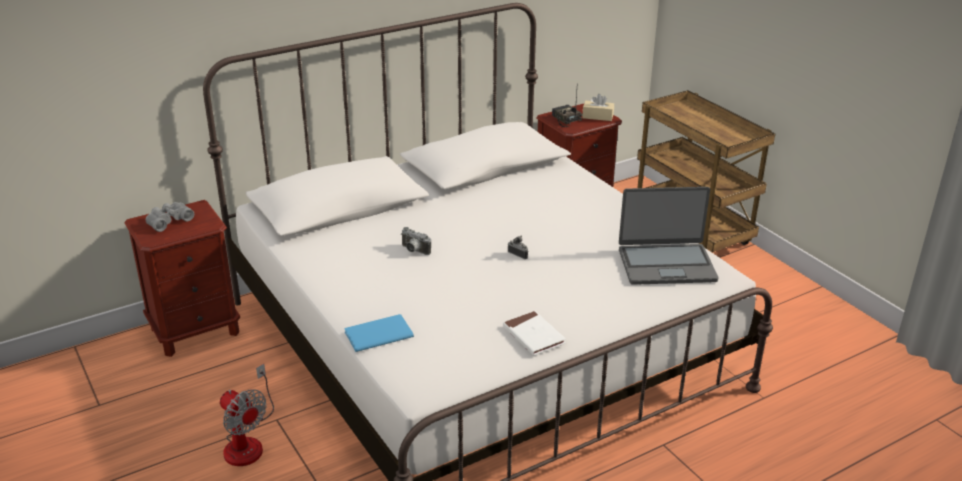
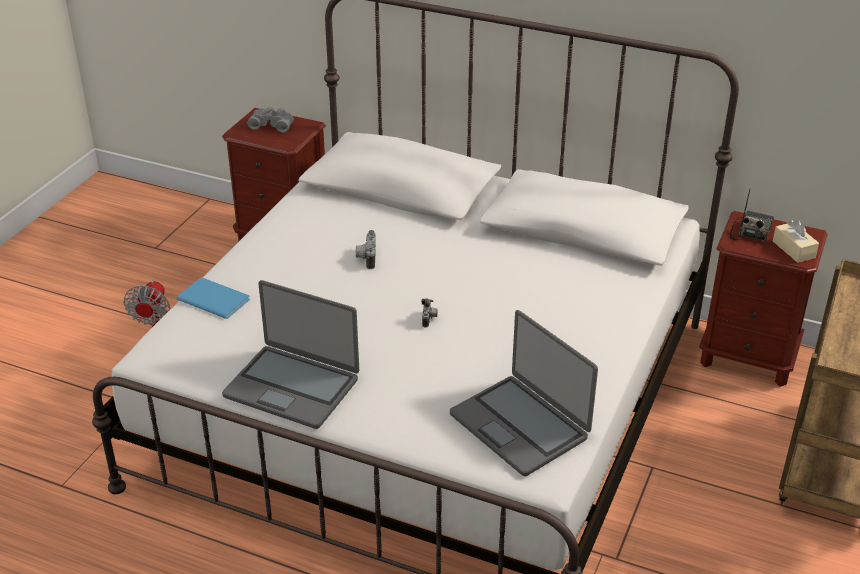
camera: 55 degrees right, 5 degrees up
white book [503,311,566,356] -> laptop [222,280,359,429]

